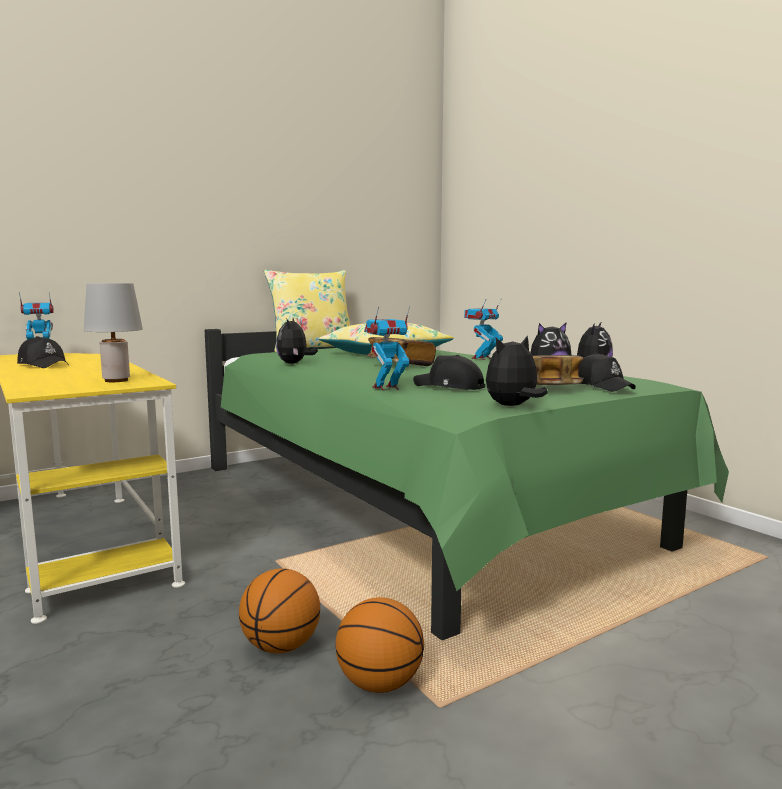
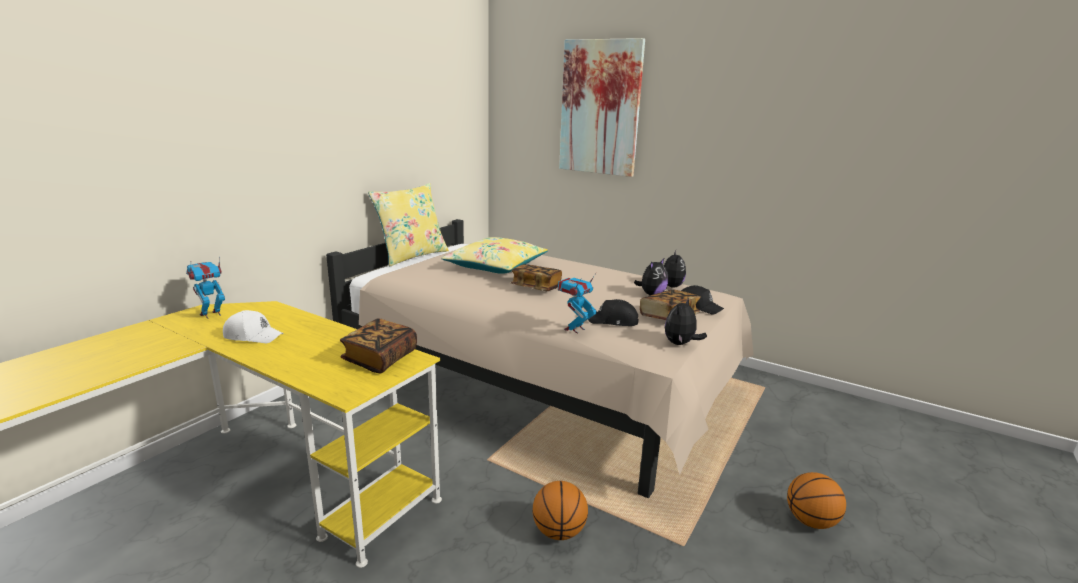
camera: 25 degrees left, 10 degrees up
black cap [17,336,69,368] -> white cap [223,310,283,343]
grey table lamp [84,283,143,382] -> book [340,318,417,373]
green bed [205,329,729,640] -> beige bed [326,219,754,498]
plush toy [276,318,318,364] -> none
basketball [335,597,424,693] -> basketball moved to [787,472,846,529]
toy robot [464,300,503,360] -> none
none -> picture [559,38,645,177]

